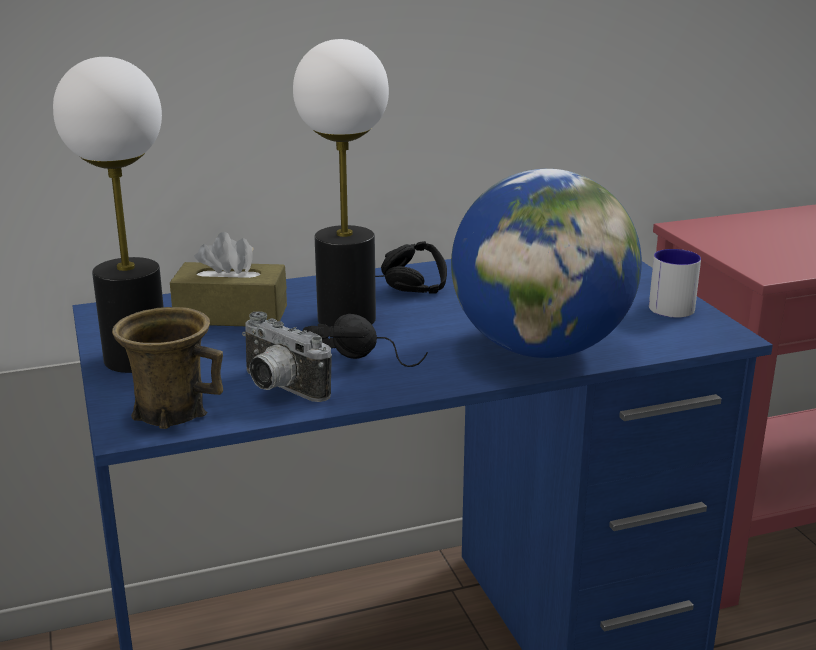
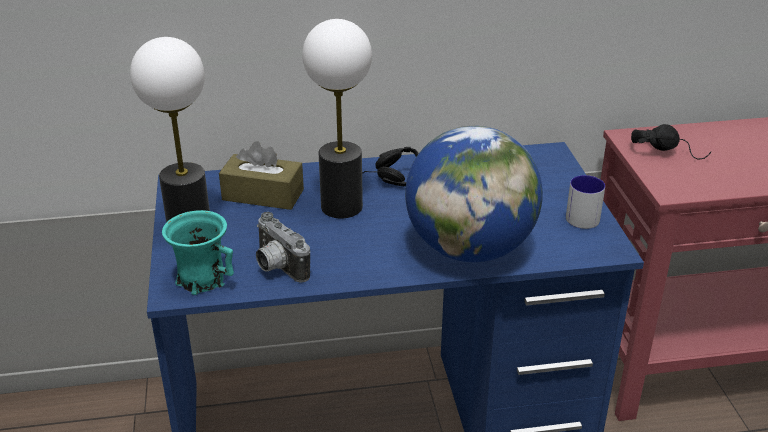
camera: 10 degrees right, 10 degrees up
brown mug [112,307,223,429] -> turquoise mug [162,210,234,295]
black headphones [302,314,428,367] -> black headphones moved to [631,124,711,159]

